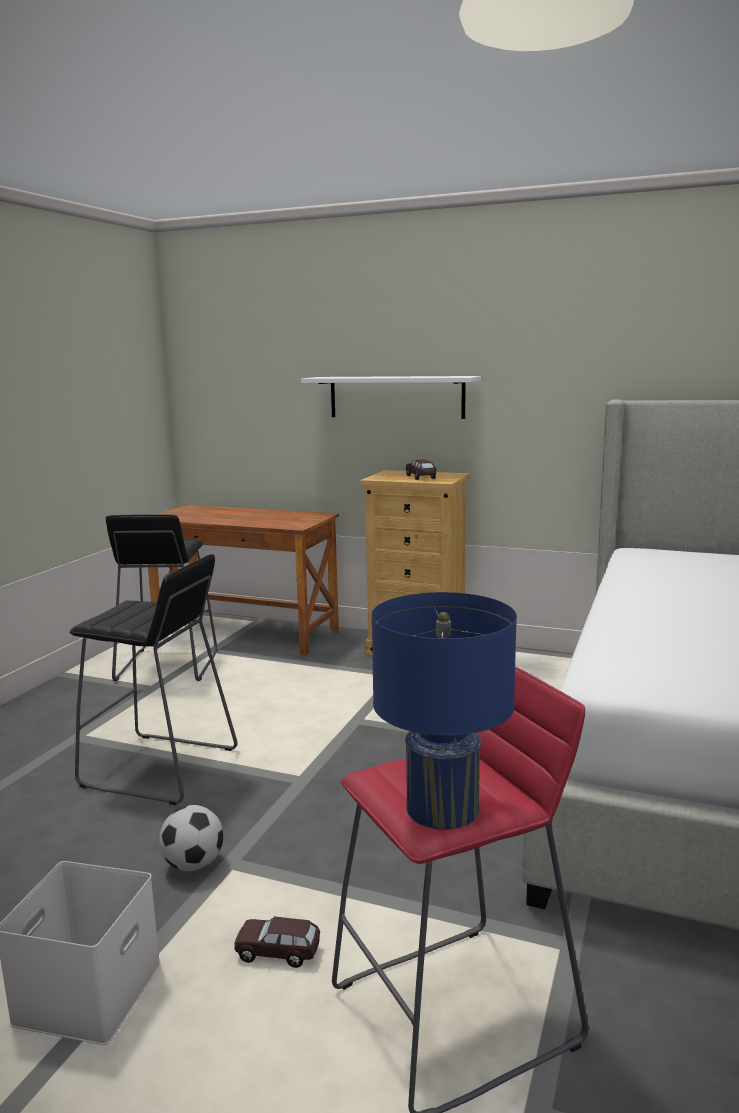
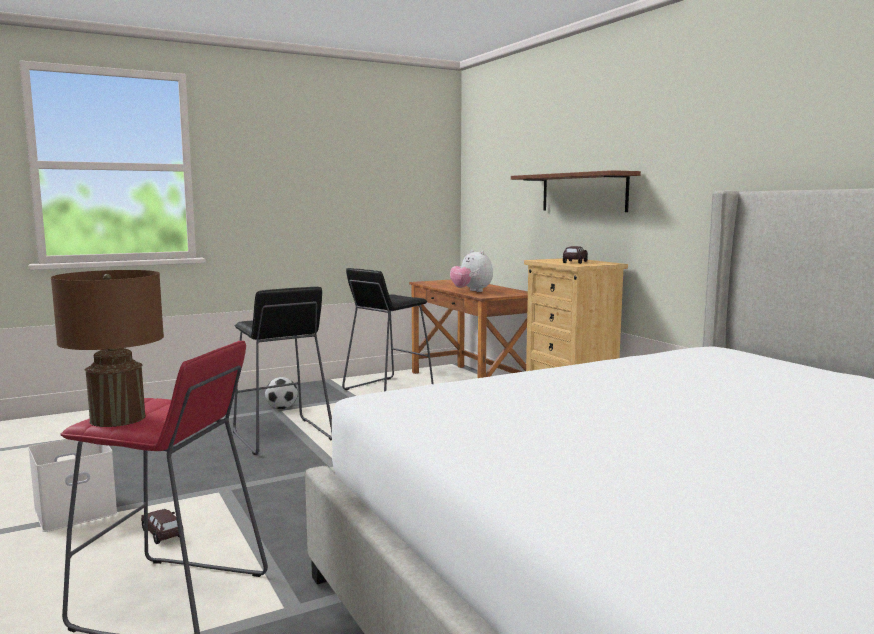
camera: 40 degrees right, 5 degrees down
football [159,805,223,871] -> football moved to [265,377,298,409]
white shelf [301,376,481,419] -> brown shelf [511,170,641,212]
blue table lamp [371,592,517,830] -> brown table lamp [51,270,164,427]
none -> plush toy [450,250,493,292]

